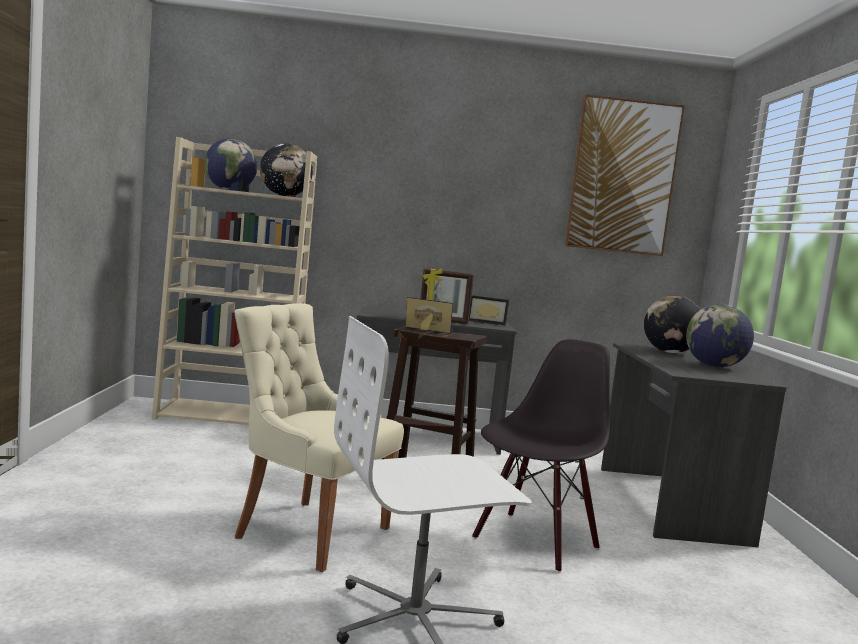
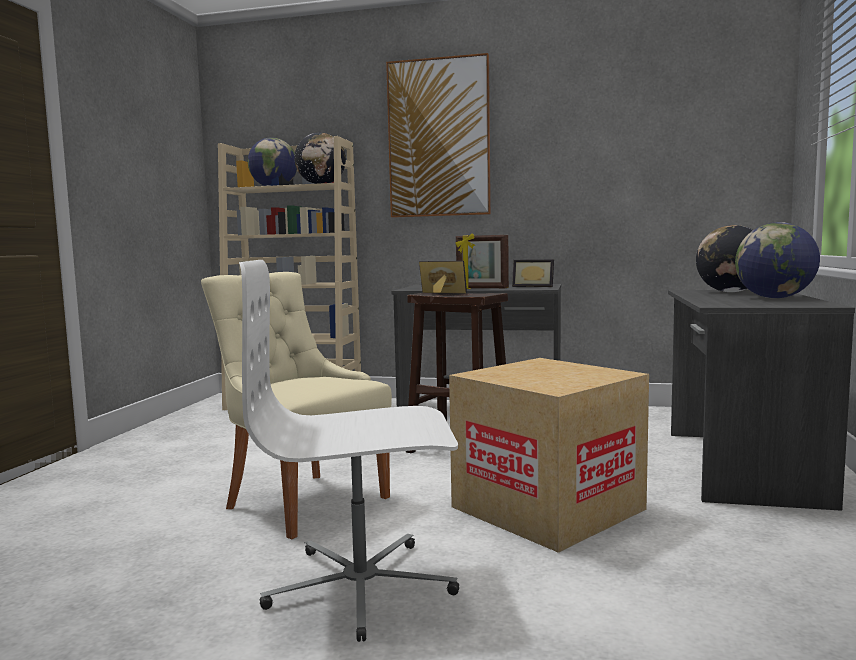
camera: 15 degrees right, 0 degrees up
black chair [472,339,610,573] -> cardboard box [449,358,649,553]
picture [565,94,685,256] -> picture moved to [386,53,491,218]

